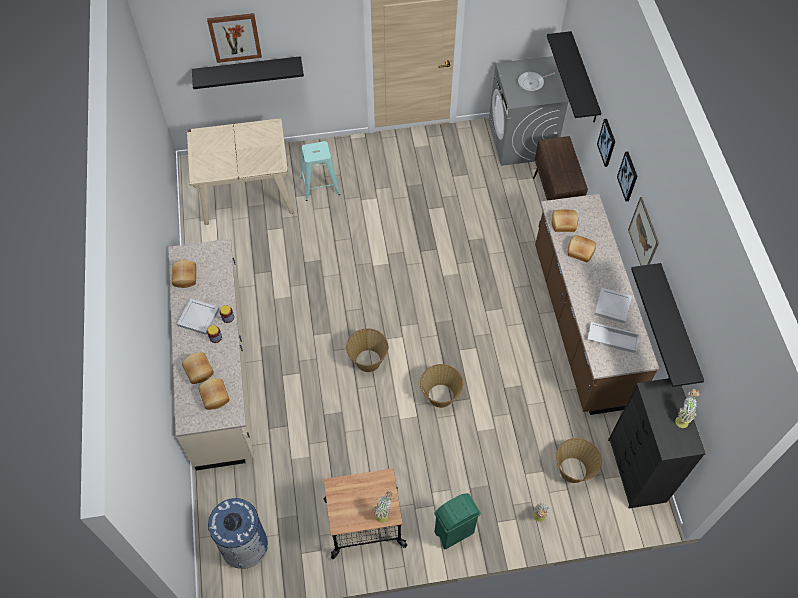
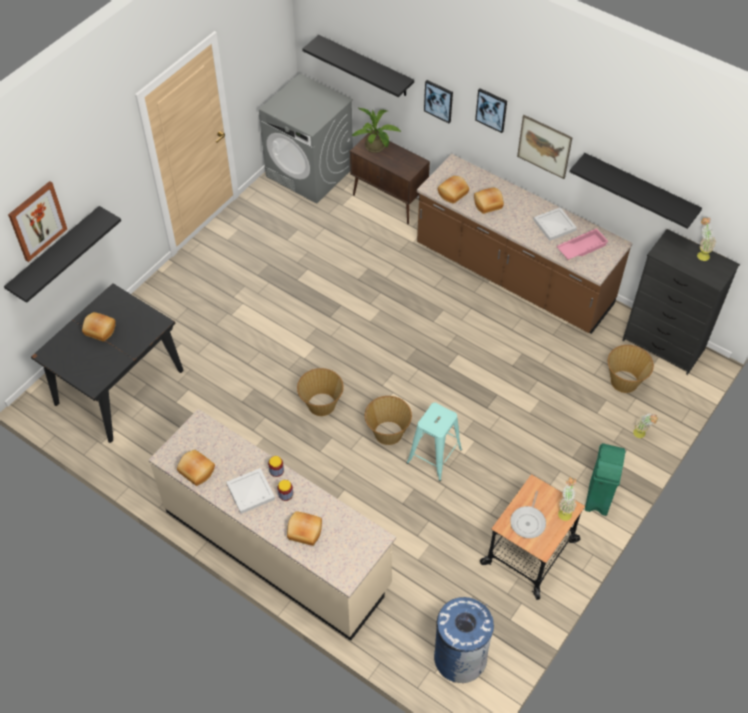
camera: 45 degrees left, 5 degrees down
beige dining table [187,118,294,225] -> black dining table [31,283,183,443]
bread [198,378,229,410] -> bread moved to [82,312,115,342]
turquoise stool [301,141,340,201] -> turquoise stool moved to [406,403,462,481]
basket [420,364,463,408] -> basket moved to [297,368,344,416]
frying pan [518,72,555,91] -> frying pan moved to [510,491,546,538]
white tray [588,322,640,353] -> pink tray [556,228,609,260]
none -> potted plant [351,108,401,153]

